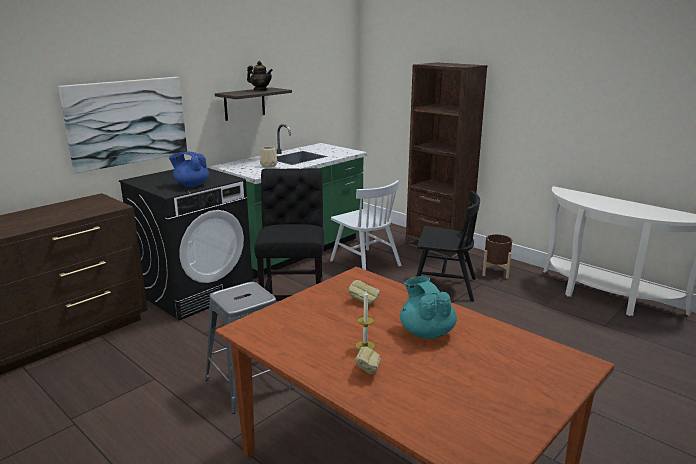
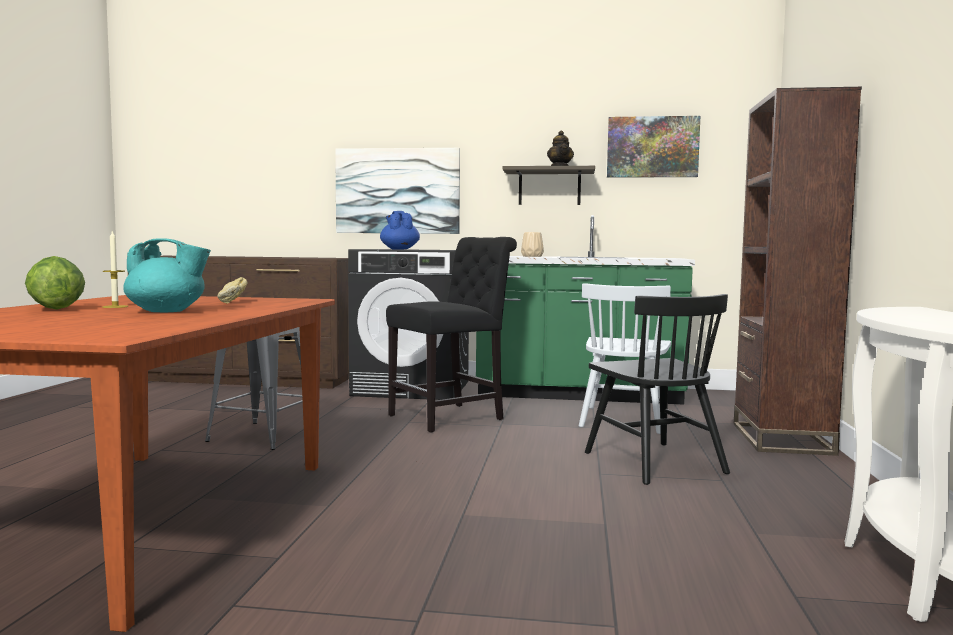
camera: 55 degrees right, 15 degrees down
bread [355,346,381,375] -> lettuce [25,256,85,310]
turquoise teapot [400,276,457,339] -> turquoise teapot turned 60 degrees clockwise [123,238,211,312]
brown planter [482,234,512,279] -> none
none -> picture [607,116,700,177]

